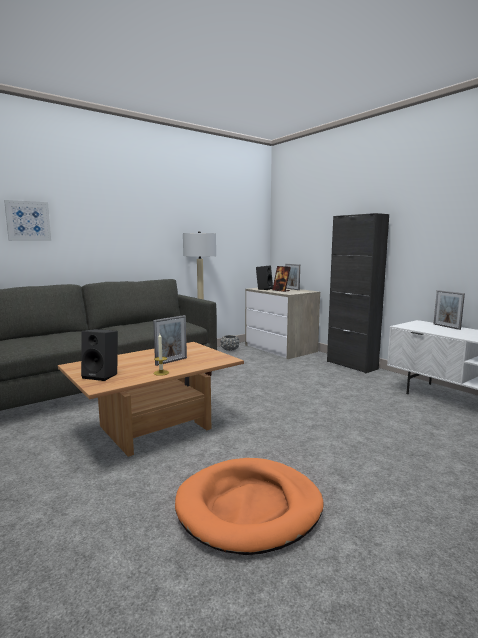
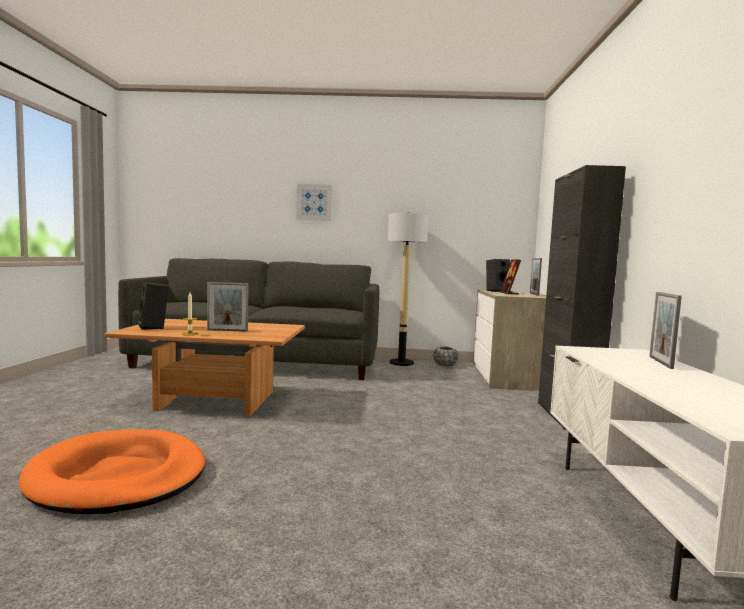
camera: 40 degrees right, 5 degrees down
picture [4,200,51,241] -> picture moved to [296,184,332,221]

